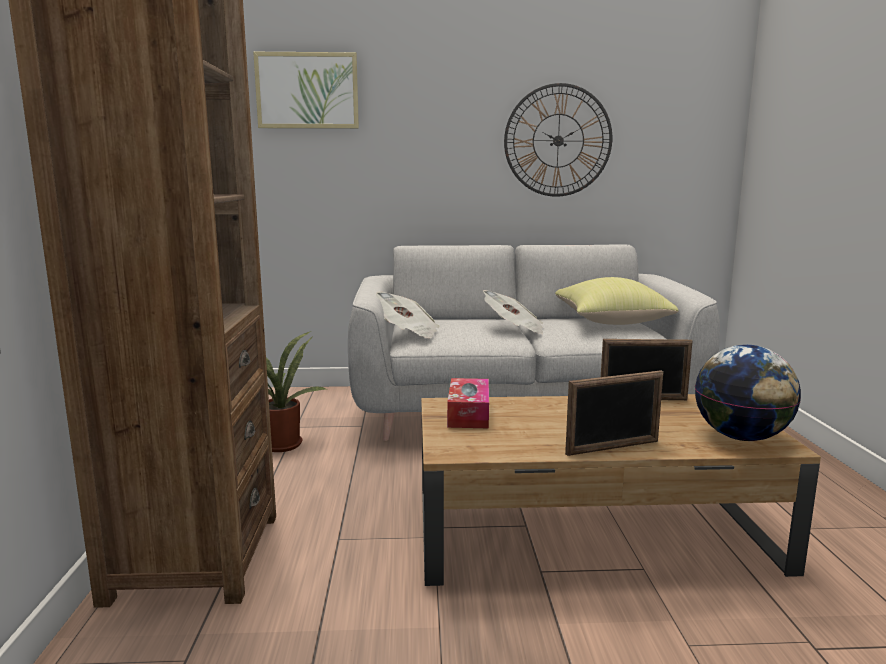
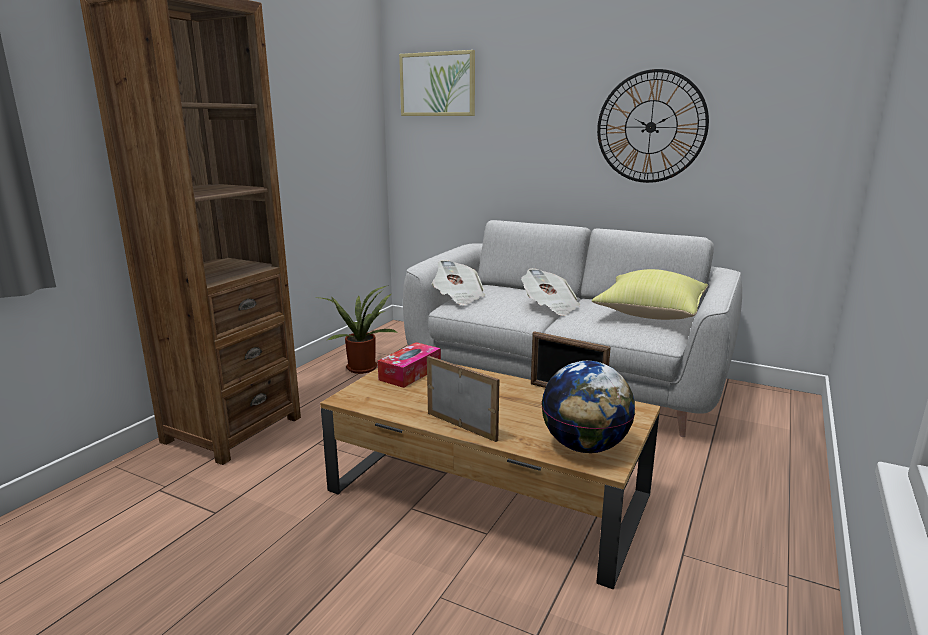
camera: 30 degrees right, 5 degrees up
picture frame [565,370,663,456] -> picture frame turned 150 degrees counterclockwise [427,356,500,442]

